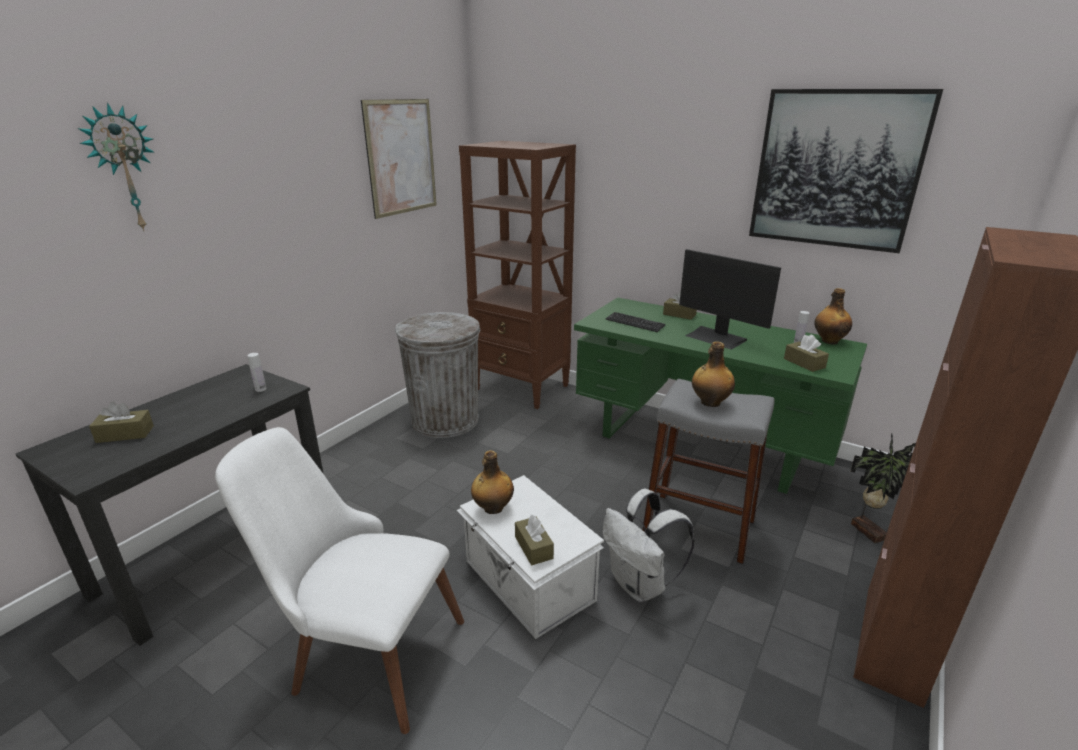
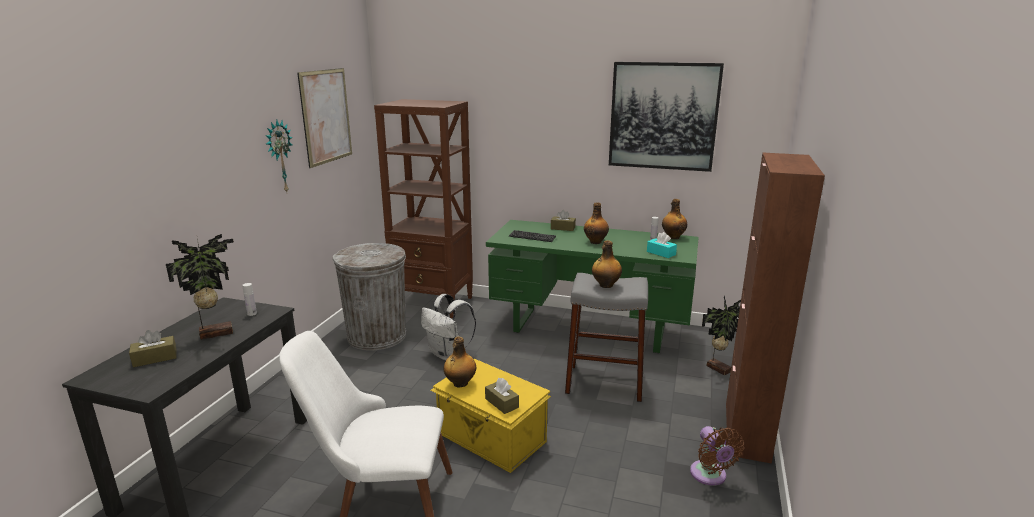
camera: 15 degrees left, 5 degrees down
wall clock [77,103,155,231] -> wall clock moved to [265,120,293,192]
white storage box [457,475,604,639] -> yellow storage box [430,359,551,473]
white backpack [602,489,695,602] -> white backpack moved to [421,294,476,360]
monitor [679,249,781,350] -> bottle [584,203,609,244]
brown tissue box [784,334,829,372] -> turquoise tissue box [647,232,677,258]
none -> potted plant [166,234,234,340]
none -> brown fan [690,426,744,485]

